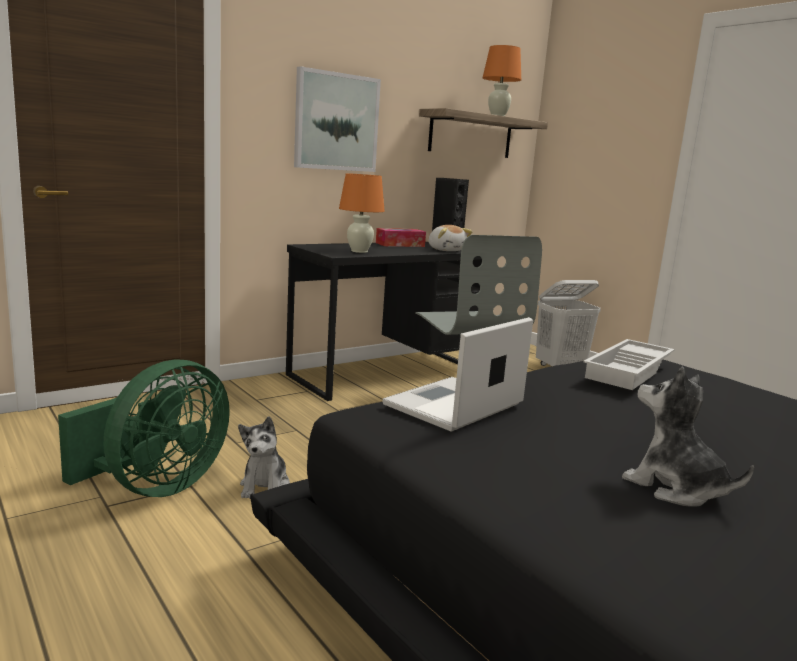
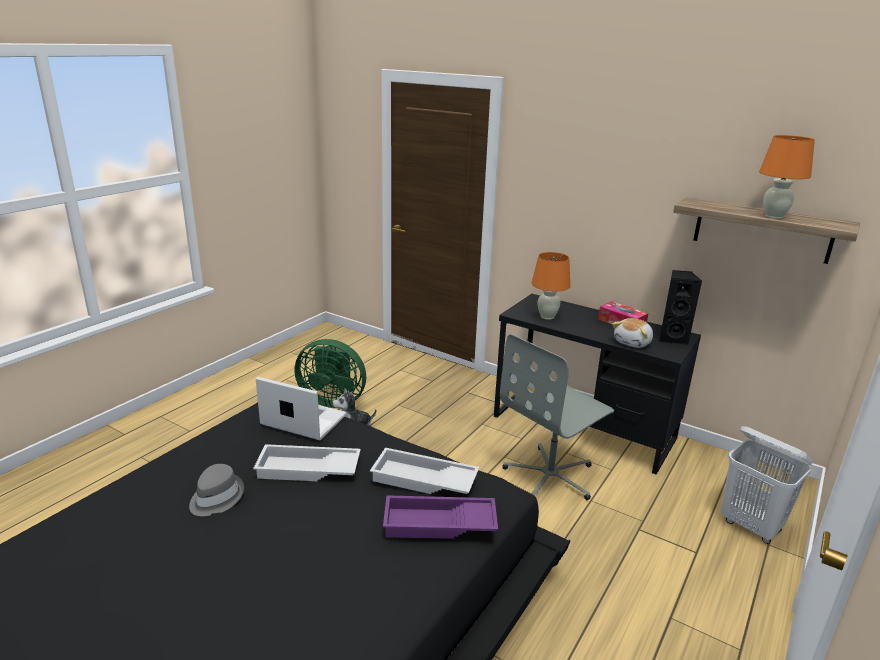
camera: 70 degrees right, 10 degrees up
picture [294,66,381,172] -> none
plush toy [622,366,754,507] -> grey hat [189,464,244,516]
none -> white tray [253,444,361,481]
none -> purple tray [383,495,498,539]

